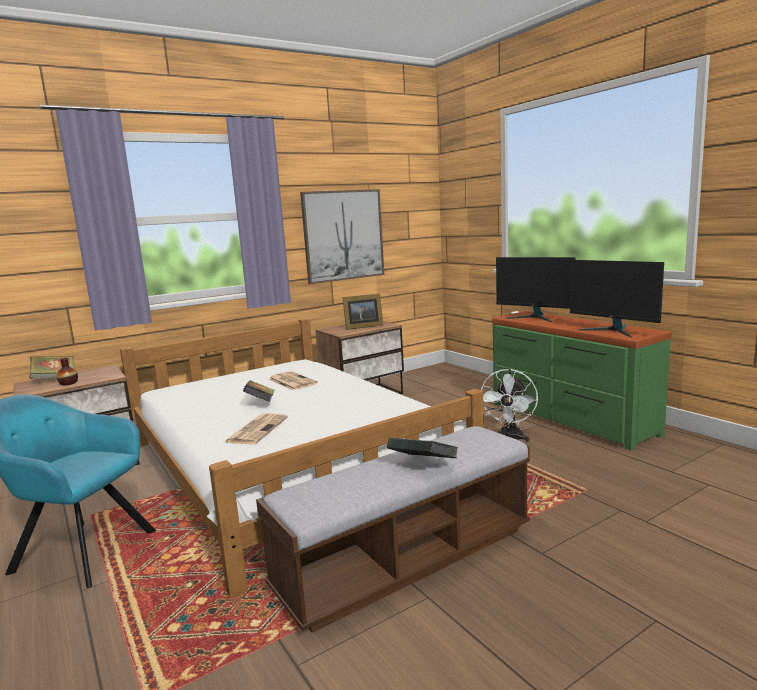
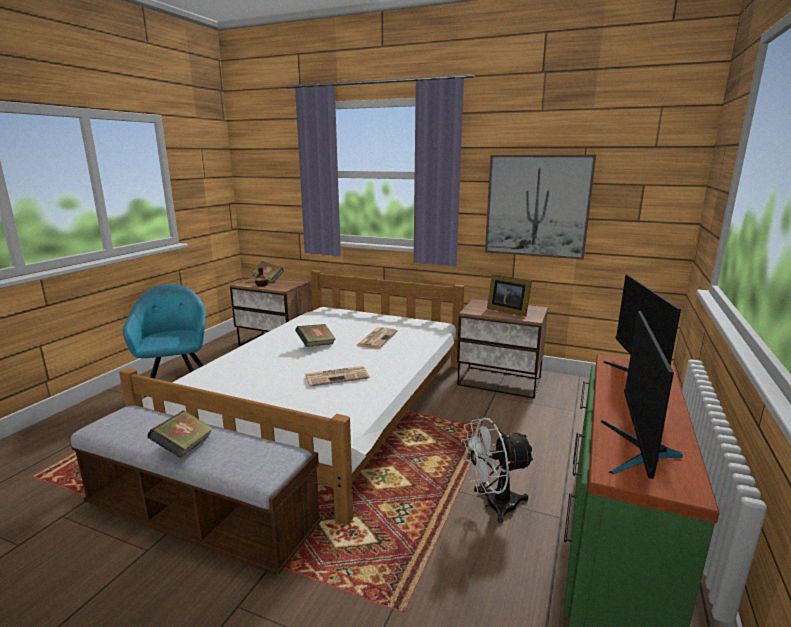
camera: 55 degrees right, 5 degrees up
newspaper [225,414,288,444] -> newspaper moved to [305,366,370,387]

